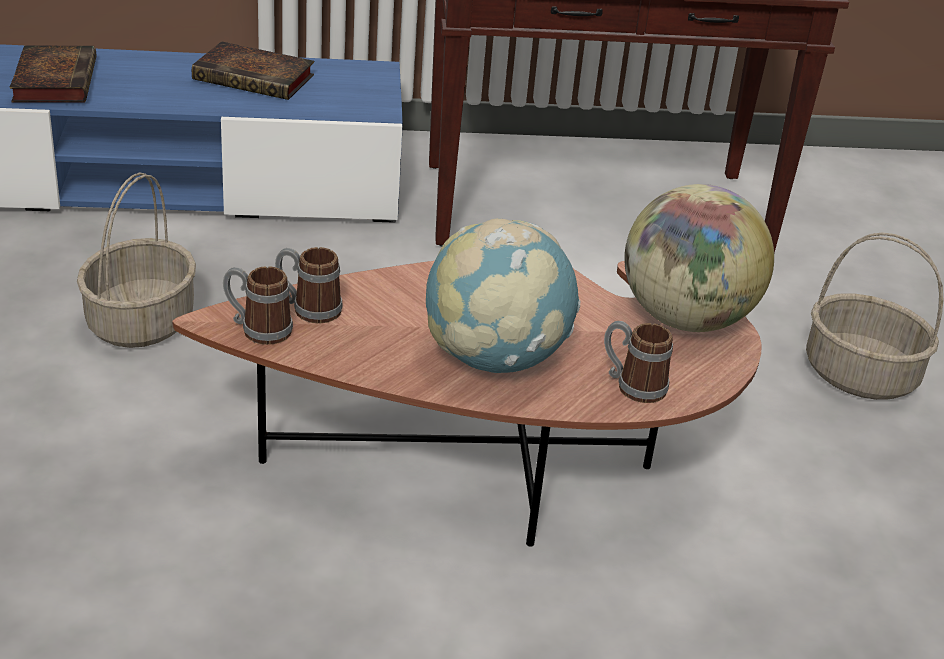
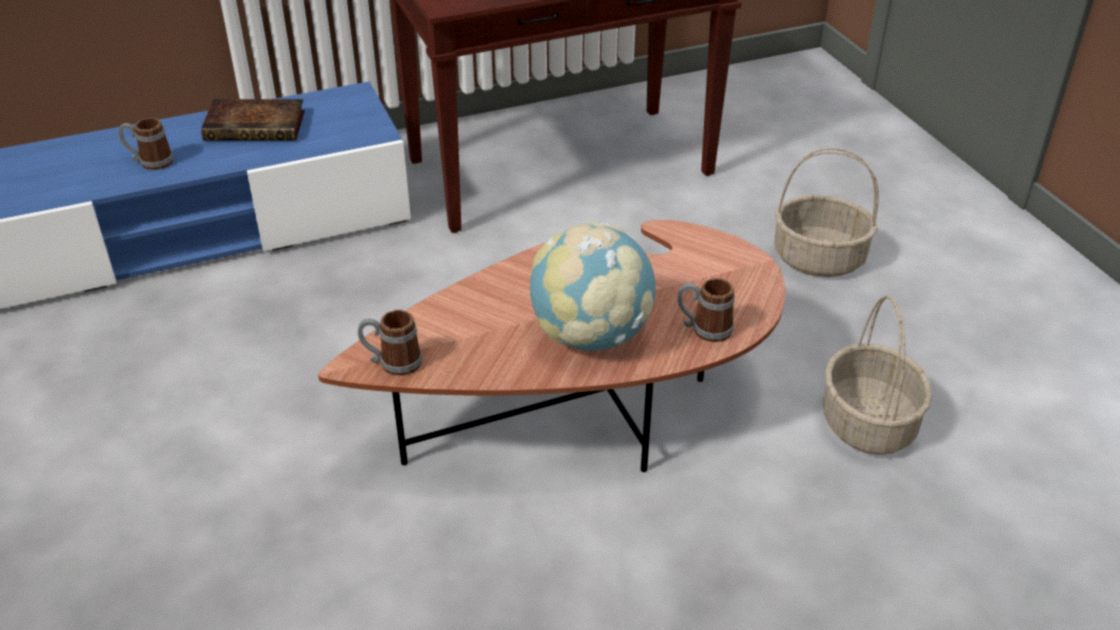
camera: 15 degrees left, 5 degrees up
book [9,45,97,103] -> none
basket [77,172,196,348] -> basket moved to [823,295,932,455]
mug [275,247,343,323] -> mug moved to [118,118,173,170]
globe [624,184,774,332] -> none

